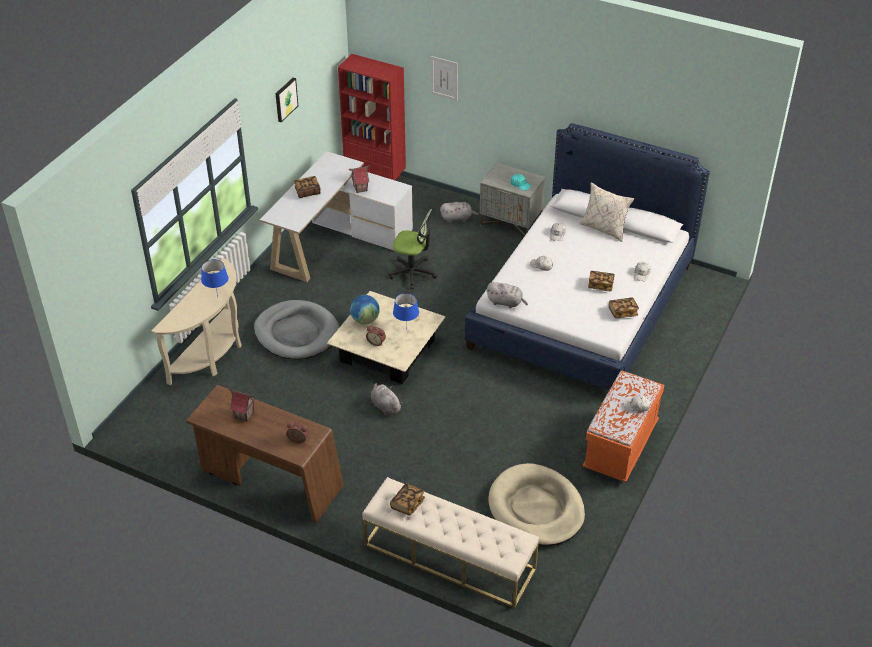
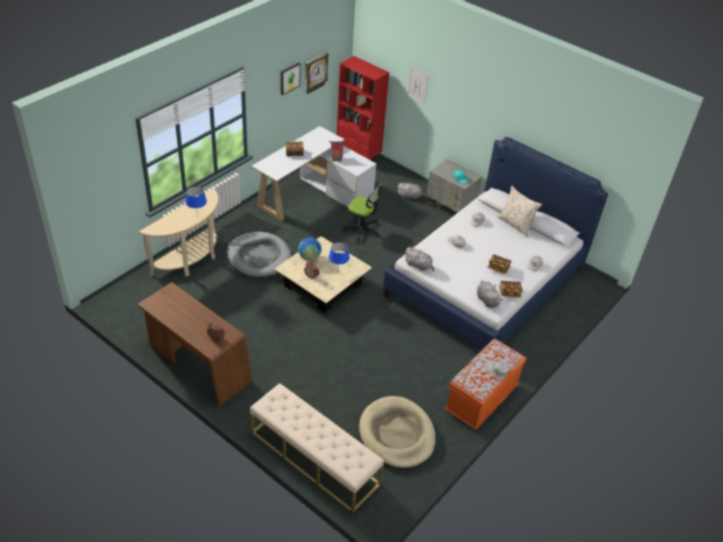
camera: 10 degrees right, 0 degrees up
toy house [229,389,256,422] -> none
grey plush toy [371,383,403,416] -> grey plush toy moved to [477,280,503,308]
book [390,483,425,516] -> none
none -> wall clock [305,52,329,94]

